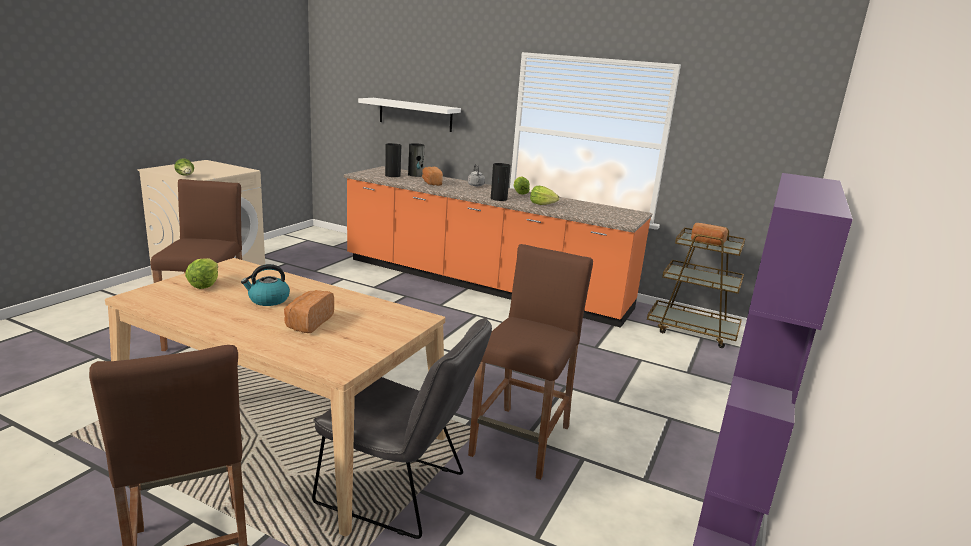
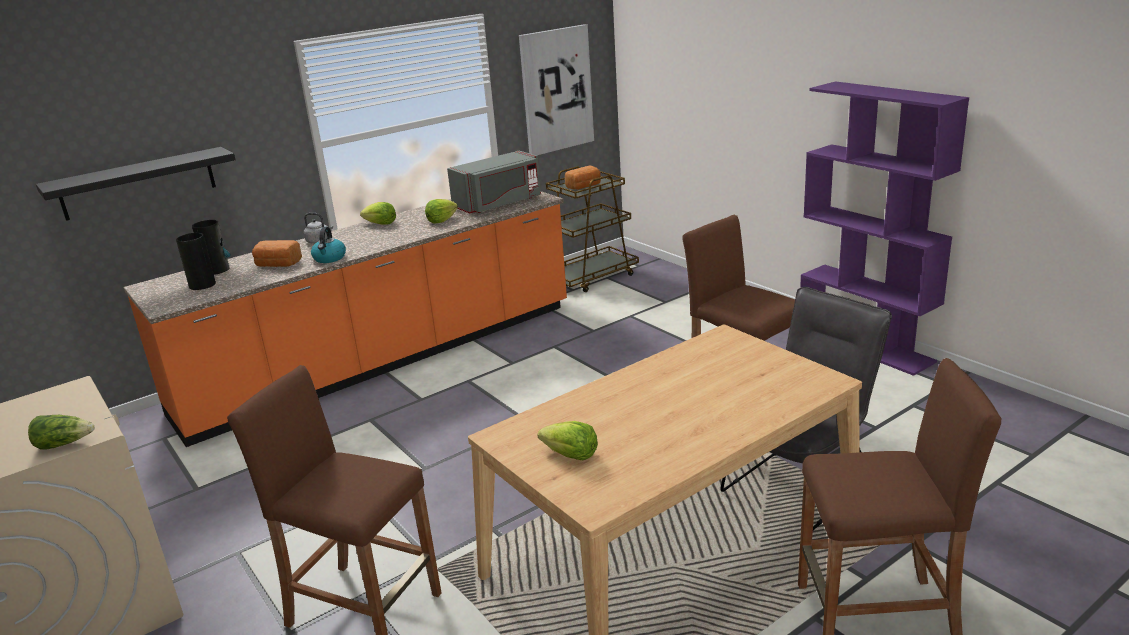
camera: 60 degrees left, 5 degrees up
kettle [241,264,290,306] -> kettle moved to [311,227,346,263]
bread [284,290,334,333] -> none
white shelf [358,98,461,132] -> black shelf [36,147,235,221]
vase [491,163,511,201] -> none
none -> grey microwave [447,151,541,214]
none -> picture [519,24,594,155]

